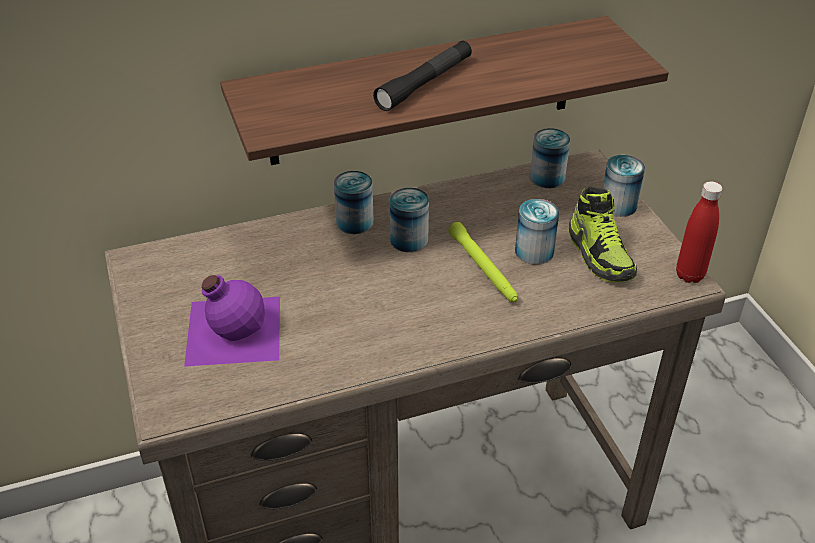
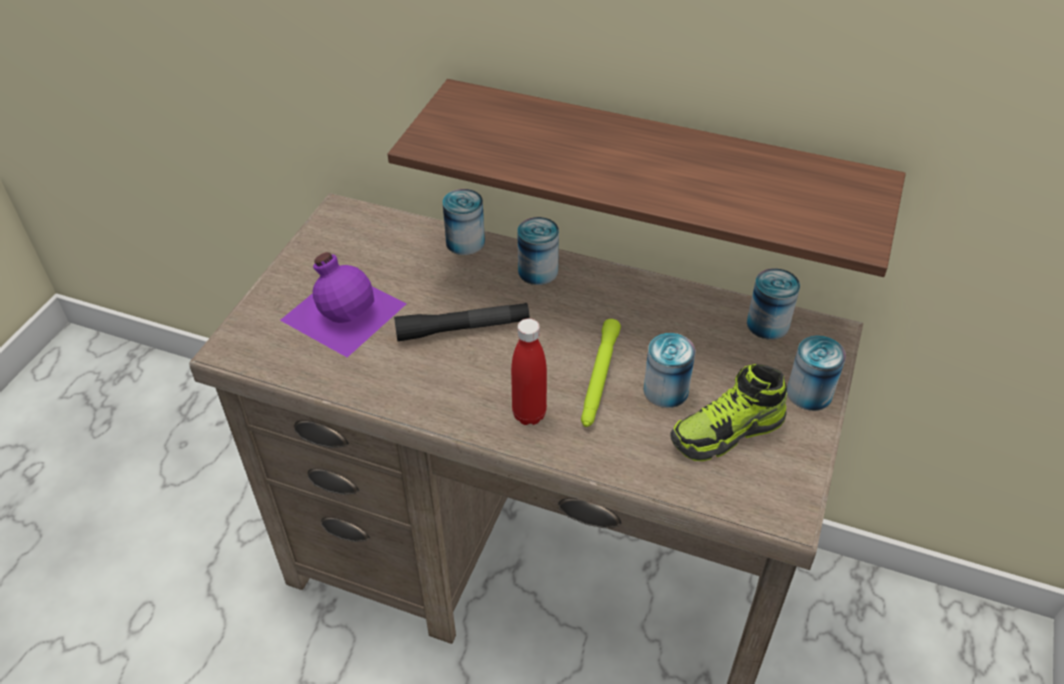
camera: 40 degrees right, 5 degrees up
black flashlight [373,41,472,111] -> black flashlight moved to [394,303,530,341]
can [390,188,429,252] -> can moved to [442,189,485,255]
shoe [569,187,637,282] -> shoe turned 45 degrees clockwise [670,364,787,461]
red bottle [676,181,722,283] -> red bottle moved to [511,319,547,425]

